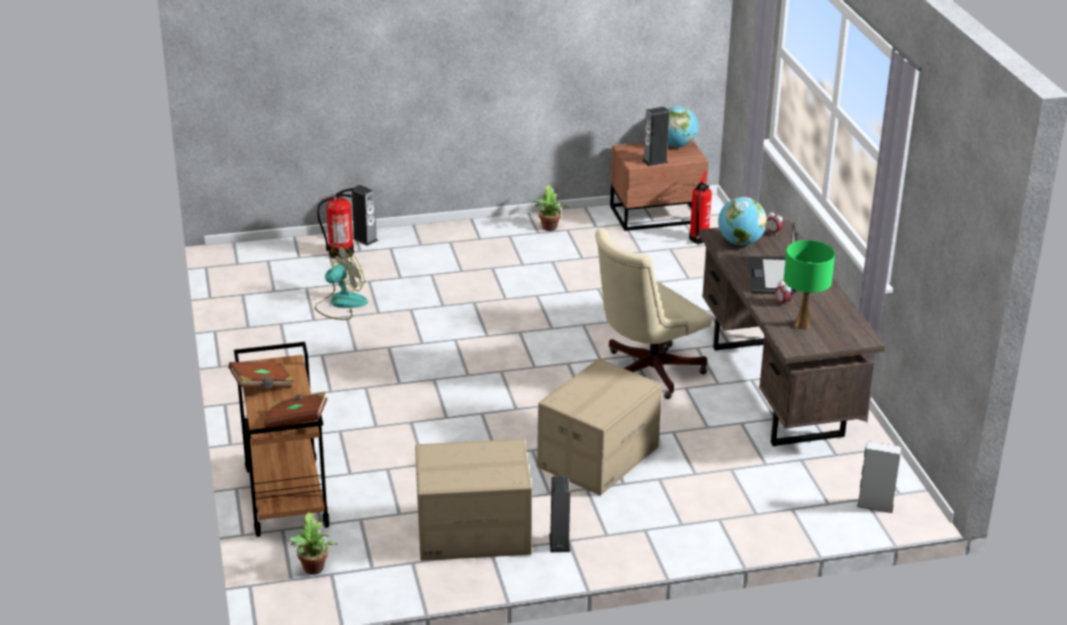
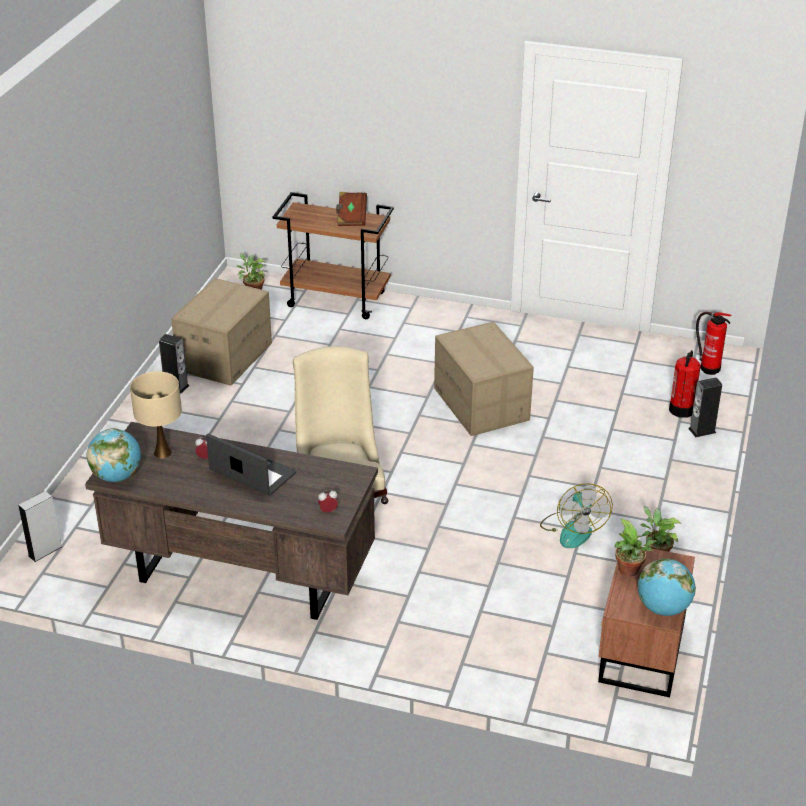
camera: 120 degrees right, 5 degrees up
brown book [264,392,327,428] -> none
fan [315,245,368,320] -> fan moved to [540,484,613,548]
cardboard box [537,359,662,495] -> cardboard box moved to [434,322,534,436]
speaker [642,107,669,166] -> potted plant [614,519,657,577]
fire extinguisher [689,171,712,244] -> fire extinguisher moved to [696,312,732,375]
globe [718,197,767,245] -> globe moved to [87,428,141,482]
green table lamp [784,240,835,330] -> beige table lamp [130,371,182,459]

